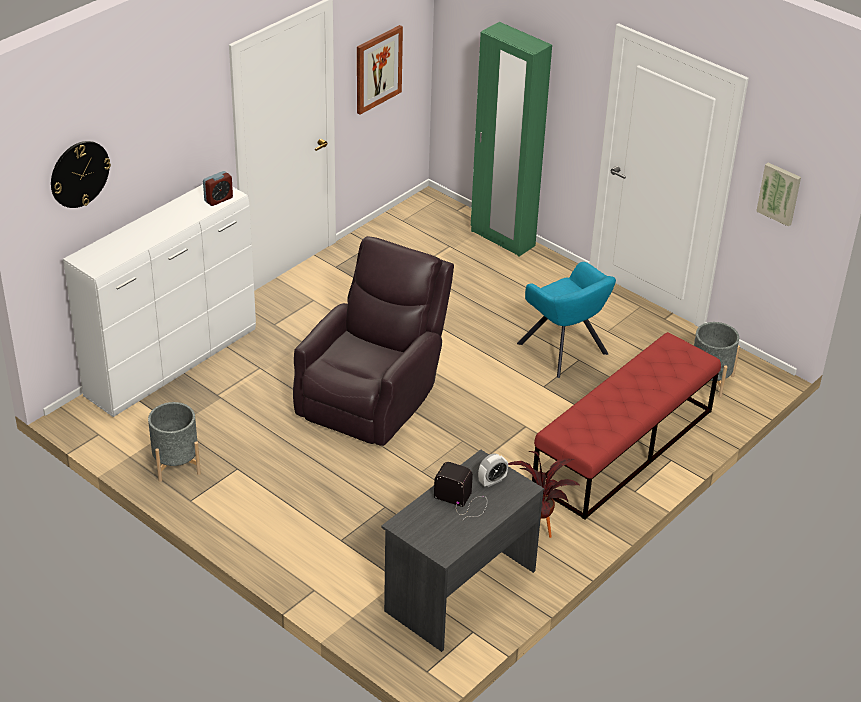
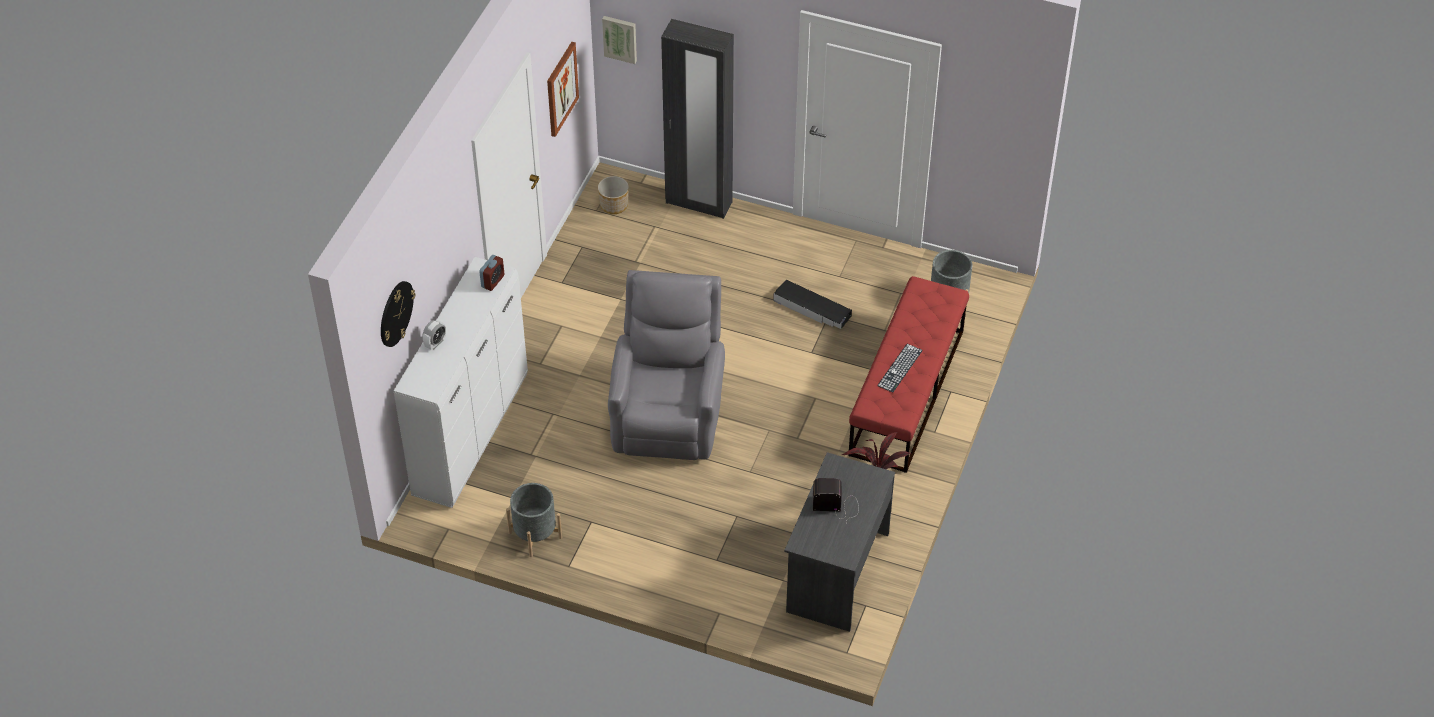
camera: 20 degrees left, 10 degrees up
brown armchair [293,236,454,446] -> grey armchair [608,270,725,460]
green wardrobe [471,22,552,257] -> black wardrobe [661,19,734,219]
alarm clock [478,453,508,487] -> alarm clock moved to [423,320,446,350]
turquoise armchair [517,262,616,378] -> black storage box [773,280,852,329]
picture [756,163,801,227] -> picture moved to [602,16,637,64]
none -> planter [598,176,629,214]
none -> keyboard [877,344,923,392]

